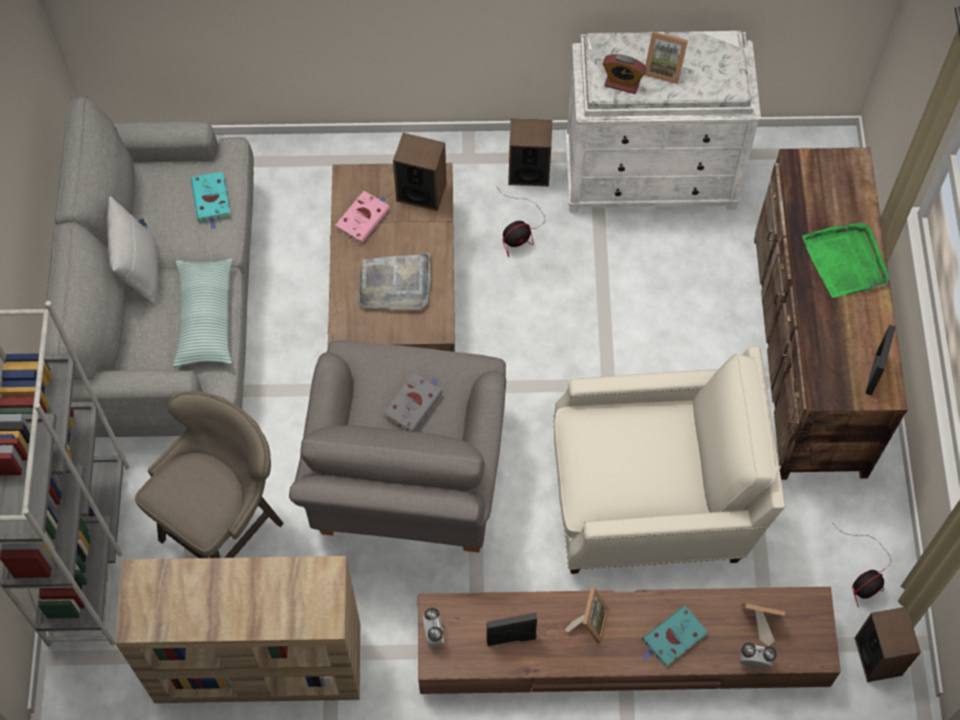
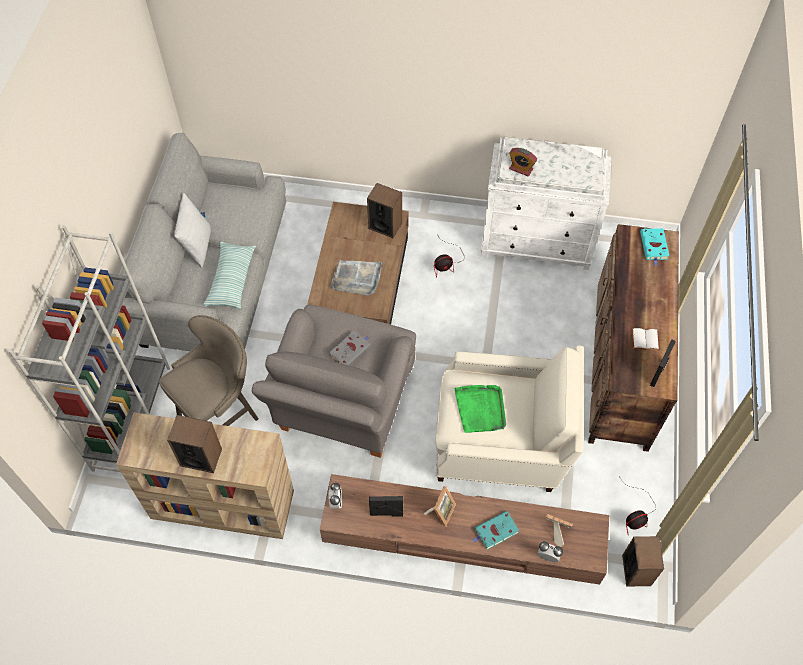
camera: 10 degrees right, 5 degrees down
turquoise book [191,172,231,230] -> turquoise book moved to [640,228,669,266]
pink book [335,191,390,244] -> none
speaker [508,119,552,186] -> speaker moved to [167,415,222,473]
picture frame [645,31,688,84] -> none
green tray [802,223,890,298] -> green tray moved to [455,385,506,433]
none -> white book [632,328,660,350]

